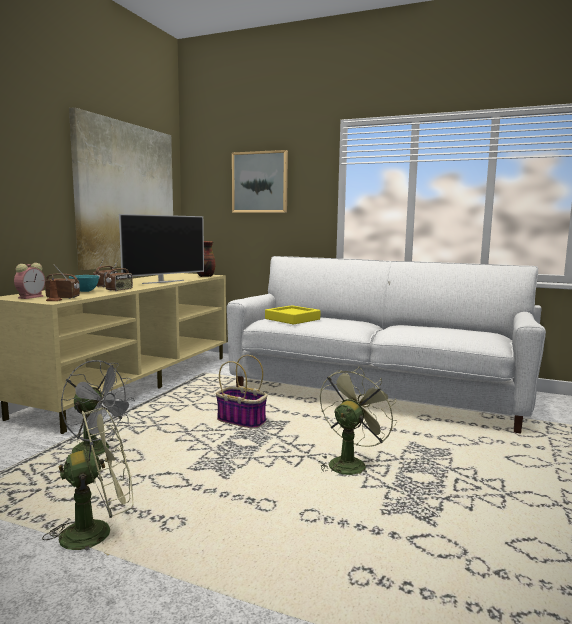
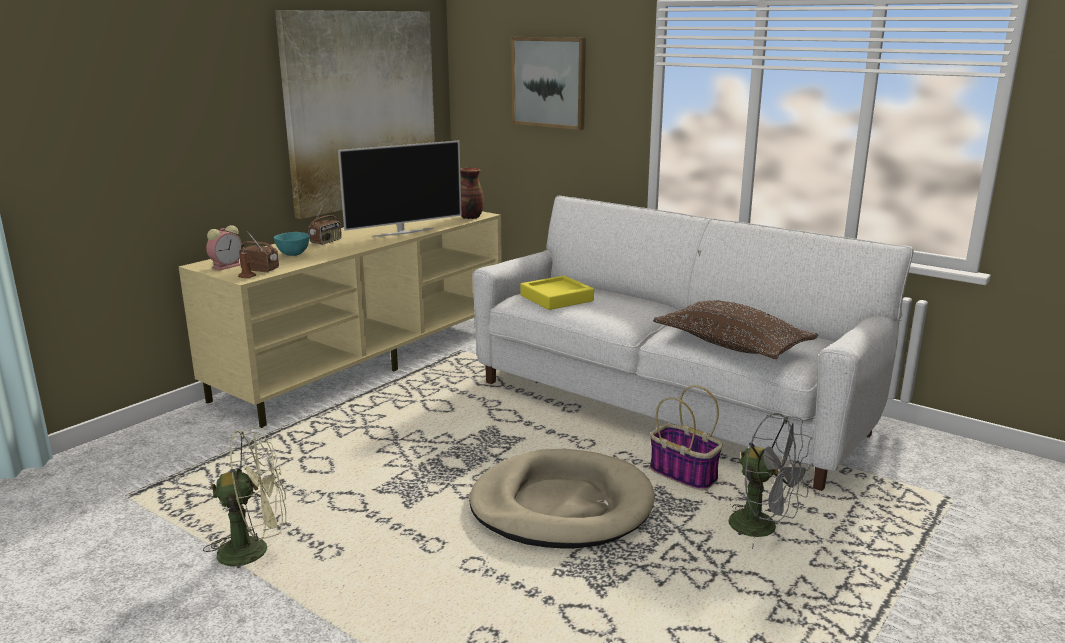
camera: 15 degrees right, 10 degrees up
grey fan [61,360,135,455] -> grey fan moved to [729,413,814,549]
radio [105,260,133,291] -> none
basket [216,355,267,428] -> basket moved to [650,385,723,490]
green fan [318,367,397,475] -> beige dog bed [469,449,655,549]
none -> brown pillow [653,300,818,359]

